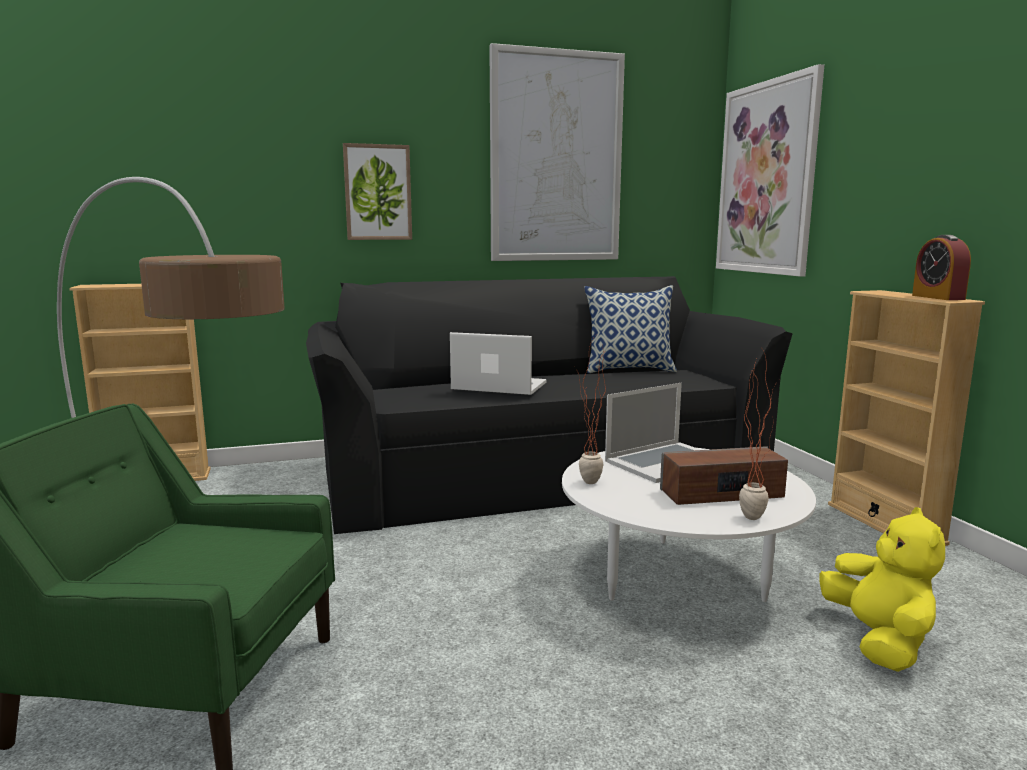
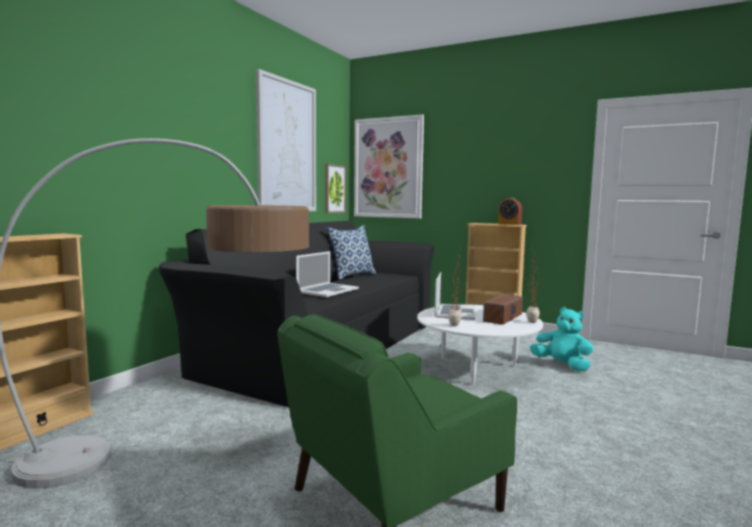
camera: 45 degrees left, 5 degrees down
picture [343,143,412,240] -> picture moved to [325,164,346,213]
laptop [450,332,547,395] -> laptop turned 150 degrees clockwise [296,251,359,297]
yellow plush toy [819,507,945,672] -> turquoise plush toy [530,307,594,371]

